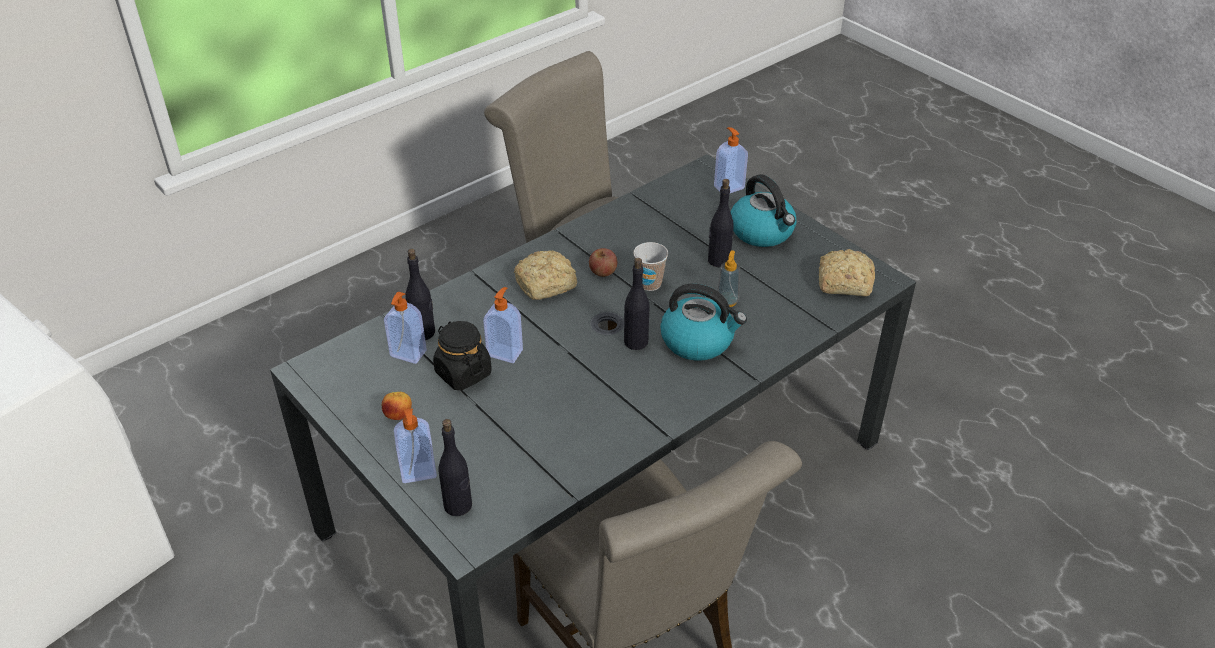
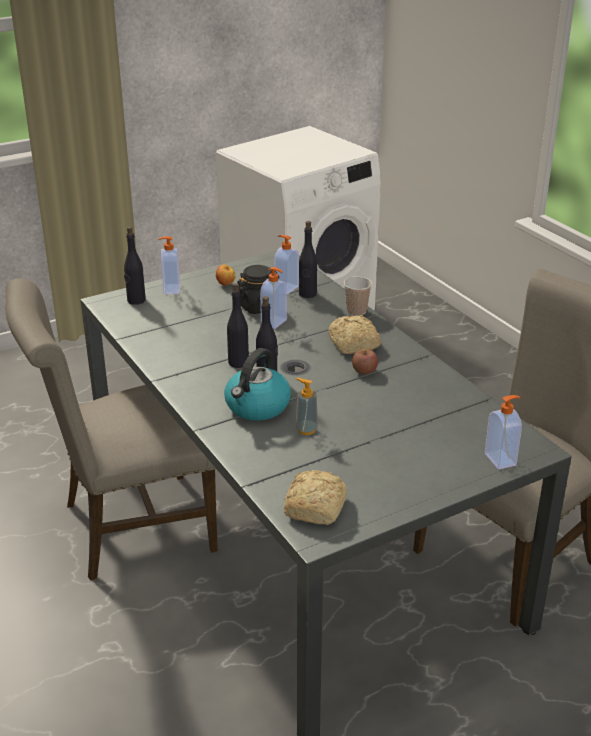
camera: 100 degrees right, 10 degrees down
cup [633,242,668,291] -> cup moved to [344,277,372,316]
black bottle [708,179,734,267] -> black bottle moved to [227,283,249,368]
kettle [731,174,796,247] -> none

